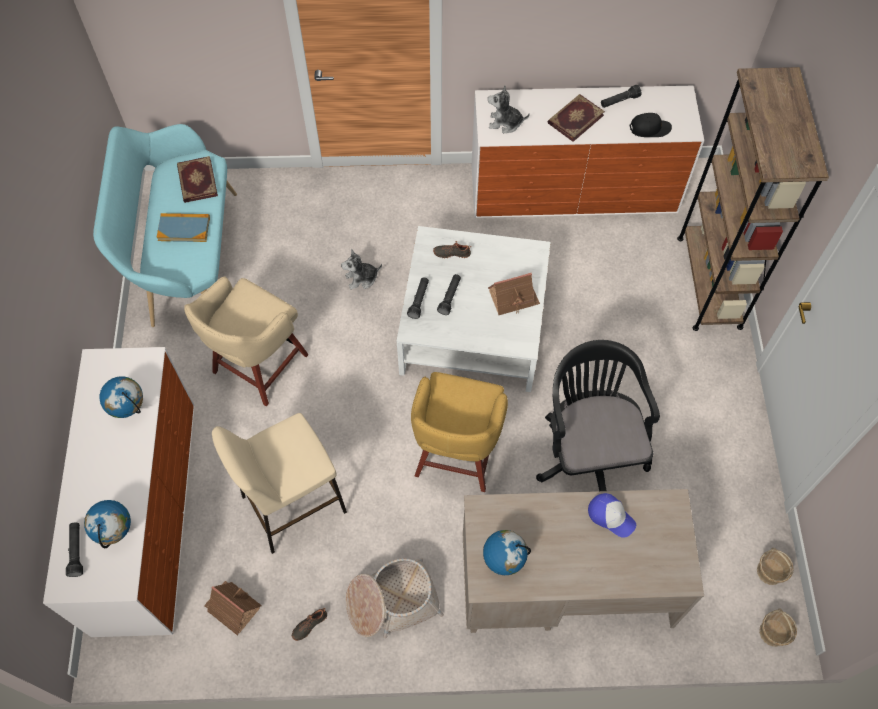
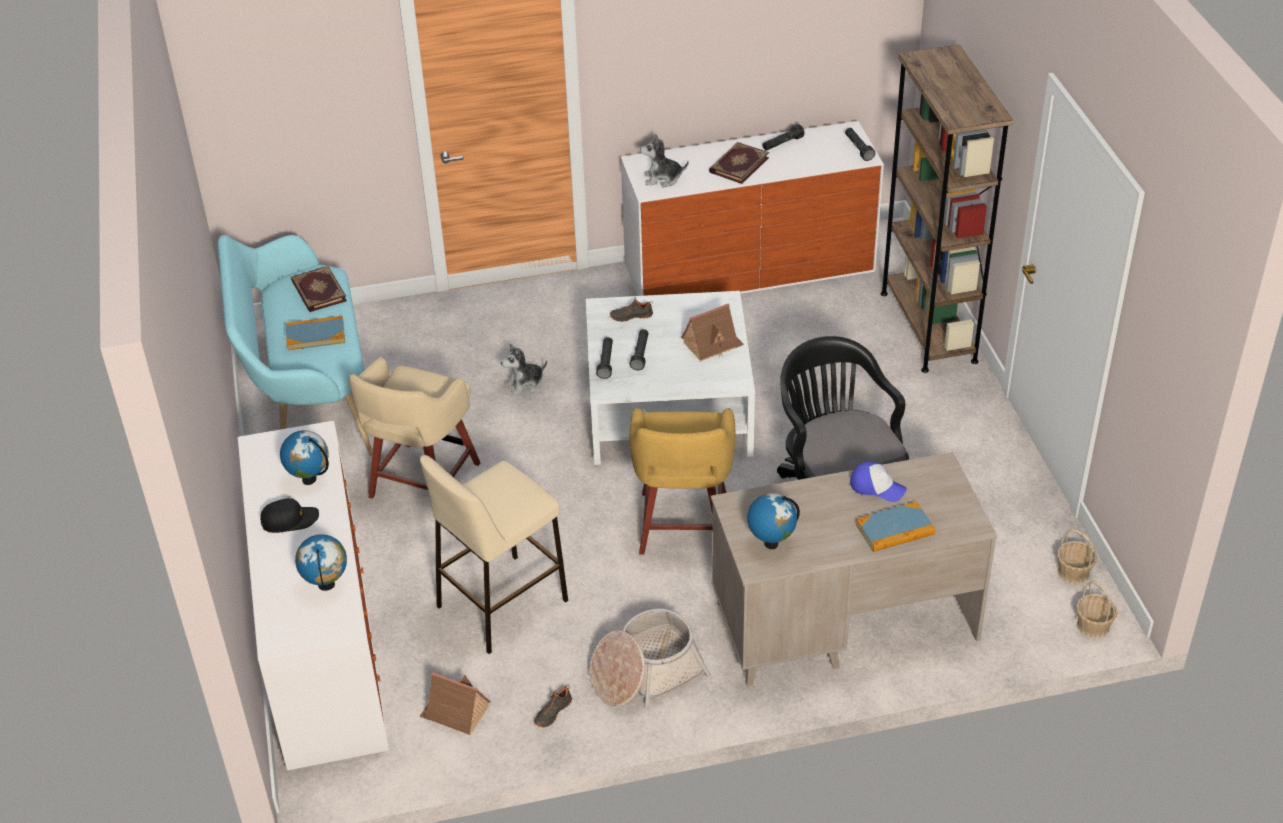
camera: 10 degrees left, 20 degrees down
black flashlight [66,523,83,577] -> black flashlight moved to [845,128,875,161]
black cap [630,113,672,137] -> black cap moved to [260,498,319,533]
none -> book [856,501,935,552]

